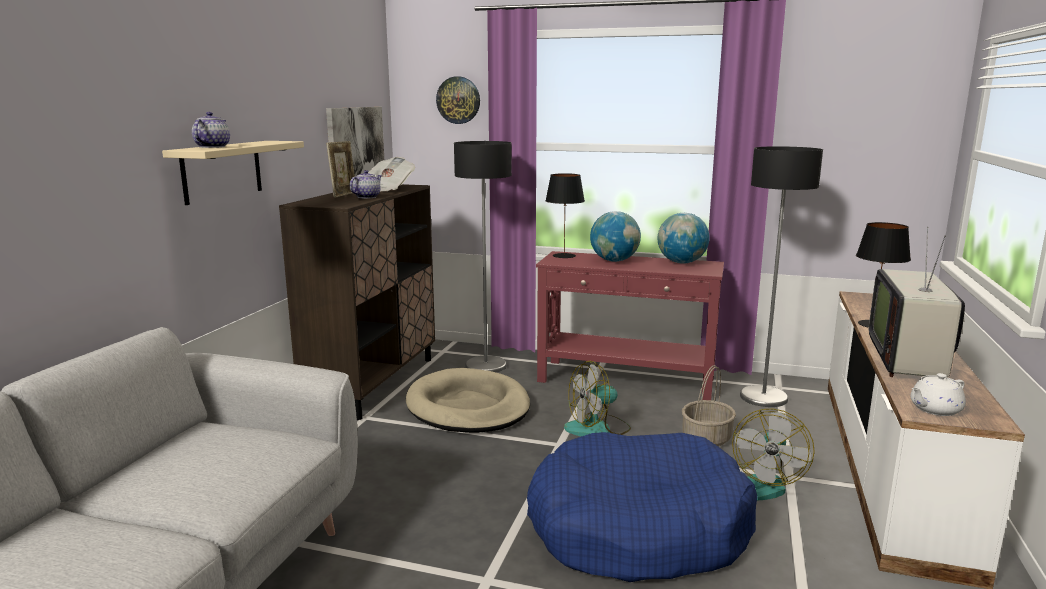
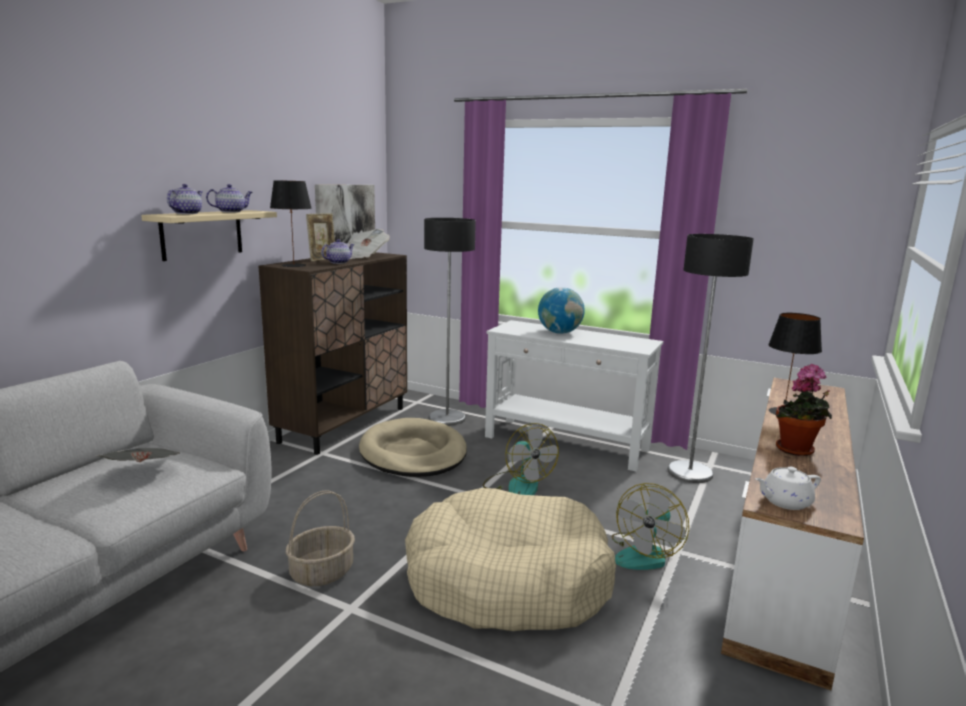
camera: 10 degrees right, 0 degrees up
wall clock [436,76,480,124] -> none
blue dog bed [527,432,758,582] -> beige dog bed [405,488,616,631]
red console table [536,251,724,400] -> white console table [485,320,663,471]
black table lamp [545,173,585,258] -> black table lamp moved to [270,180,312,267]
fan [564,361,631,436] -> fan turned 105 degrees counterclockwise [483,423,559,495]
globe [658,213,709,264] -> none
basket [682,365,736,446] -> basket moved to [286,490,355,586]
television [869,227,965,377] -> potted plant [776,364,832,456]
none -> newspaper [98,448,179,462]
none -> teapot [206,184,252,212]

